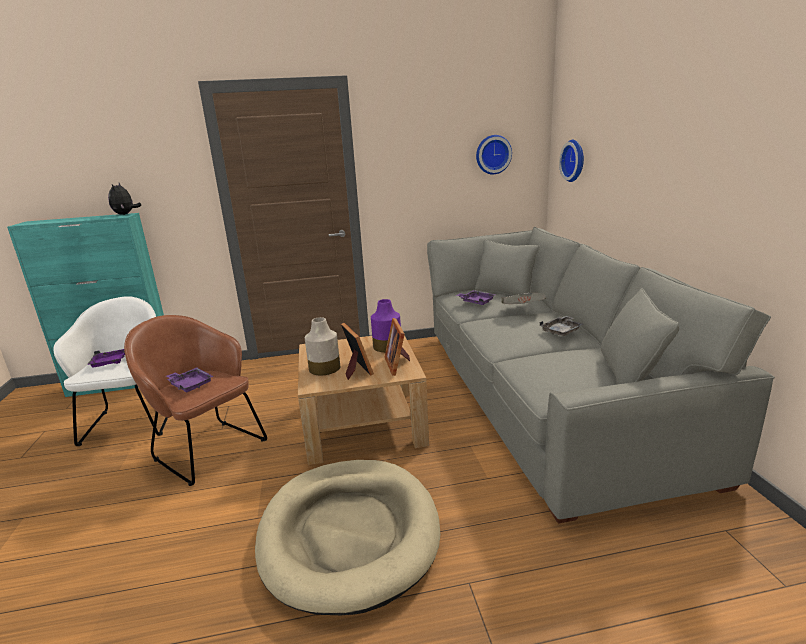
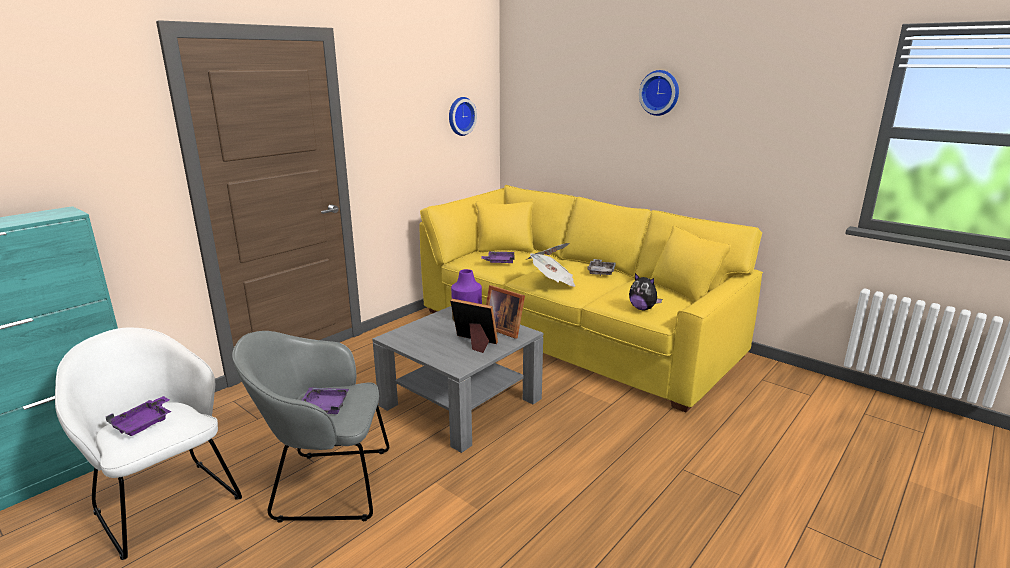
camera: 40 degrees left, 0 degrees up
plush toy [108,183,141,215] -> plush toy moved to [629,273,662,310]
brown armchair [124,315,267,486] -> grey armchair [232,331,389,523]
beige dog bed [255,460,441,615] -> none
brown coffee table [298,335,429,465] -> grey coffee table [372,306,543,453]
beige vase [305,317,340,375] -> none
grey sofa [427,227,775,523] -> yellow sofa [419,185,763,412]
wall clock [559,140,584,182] -> wall clock moved to [639,70,679,116]
none -> newspaper [530,253,575,287]

